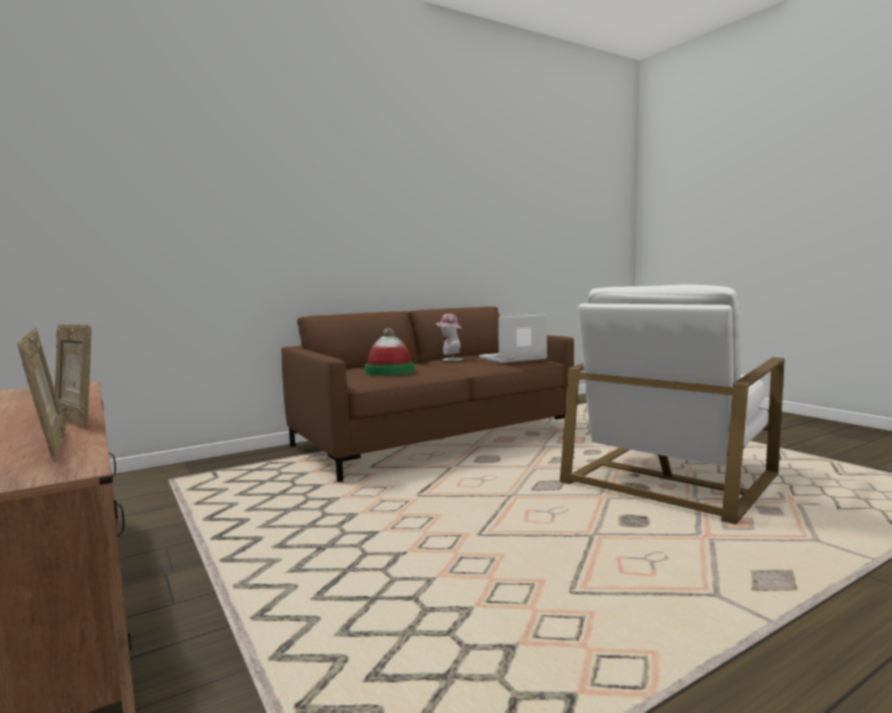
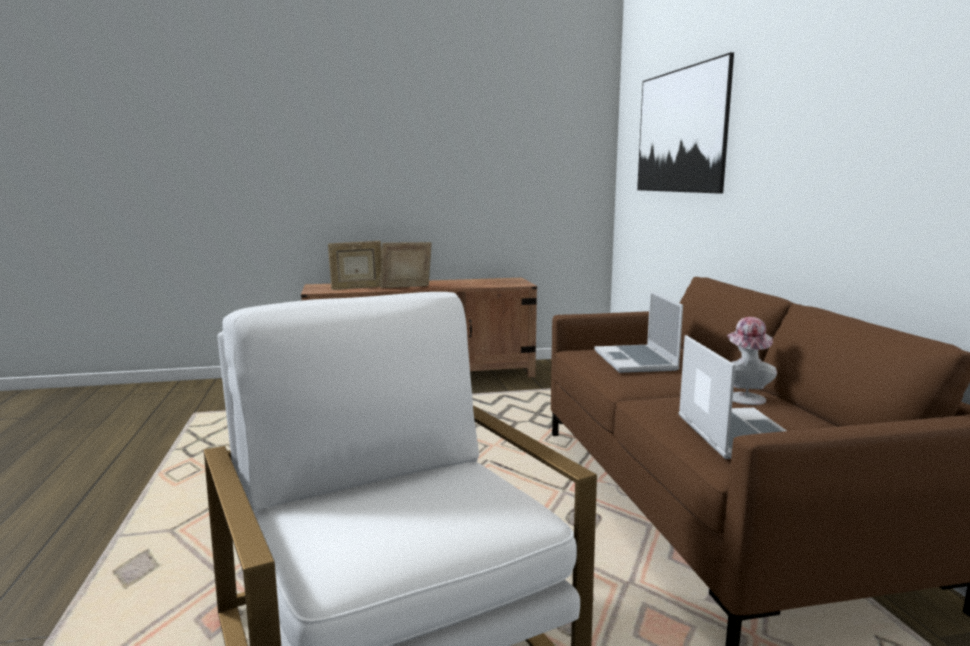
camera: 110 degrees right, 5 degrees up
hat [365,328,414,376] -> laptop [594,290,683,373]
none -> picture [637,52,734,194]

